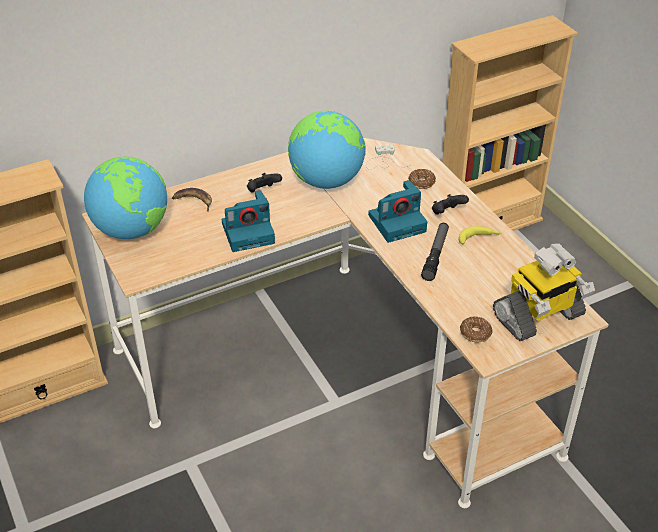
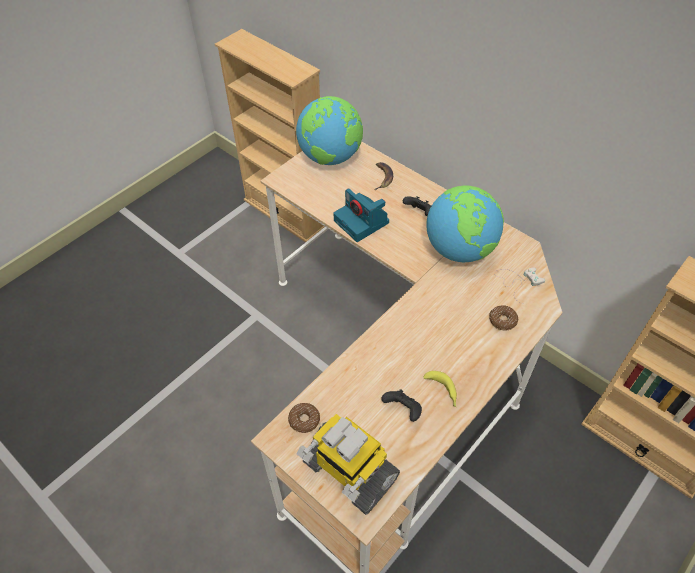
camera: 70 degrees right, 10 degrees up
camera [368,180,427,243] -> none
flashlight [421,223,449,281] -> none
black game controller [432,194,469,214] -> black game controller moved to [382,389,422,422]

